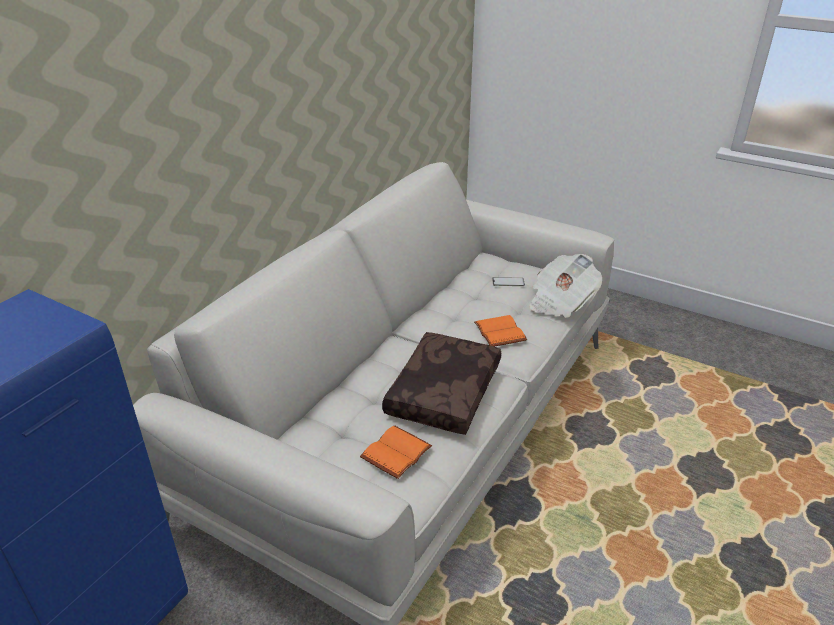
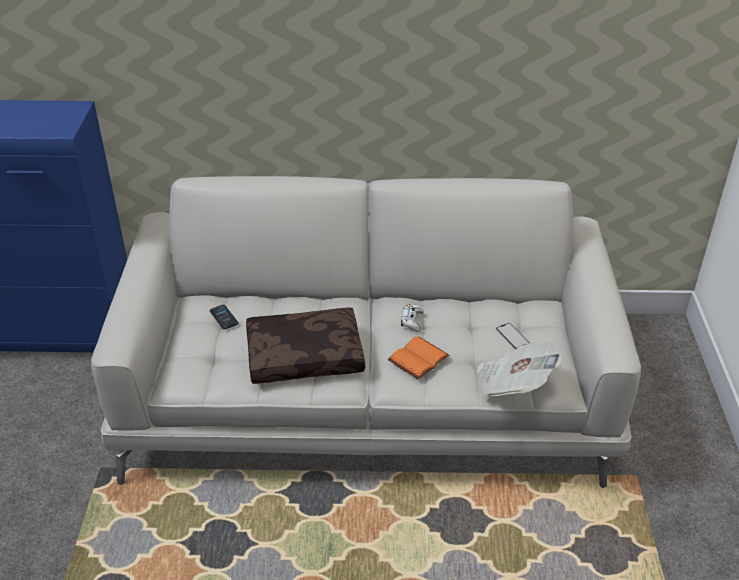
camera: 60 degrees right, 5 degrees up
orange book [360,425,432,479] -> none
none -> phone [210,305,238,329]
none -> white game controller [401,304,424,332]

